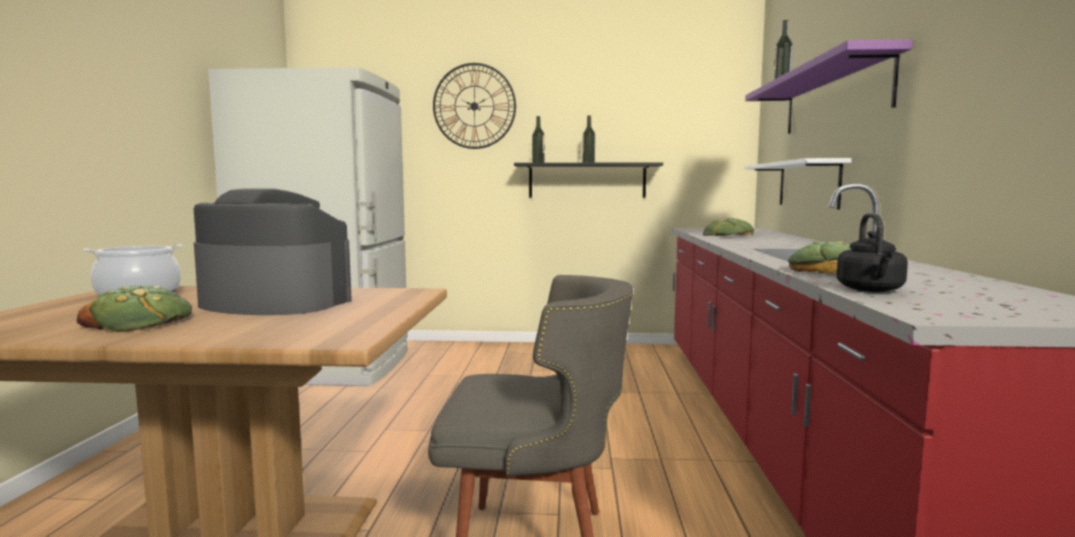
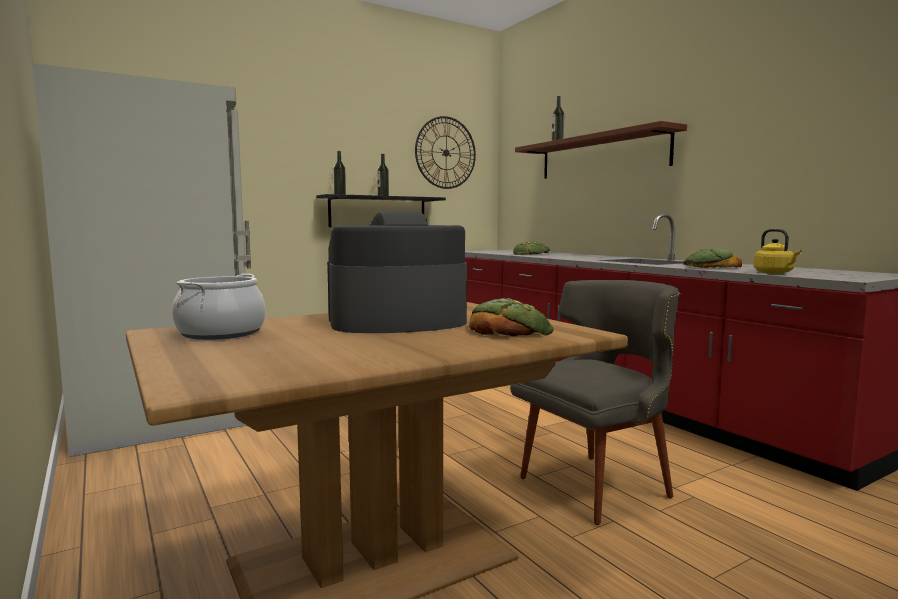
camera: 35 degrees left, 0 degrees up
bread [76,286,192,332] -> bread moved to [469,298,553,337]
wall clock [433,63,516,149] -> wall clock moved to [415,116,476,189]
white shelf [744,158,852,209] -> none
purple shelf [745,39,913,134] -> brown shelf [515,121,687,179]
black kettle [836,213,908,292] -> yellow kettle [754,229,802,274]

